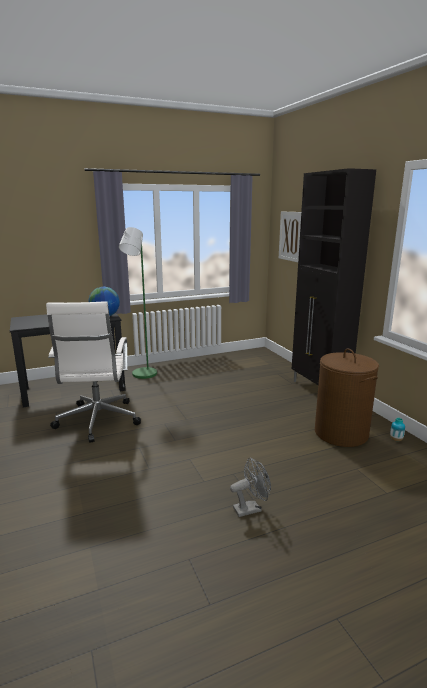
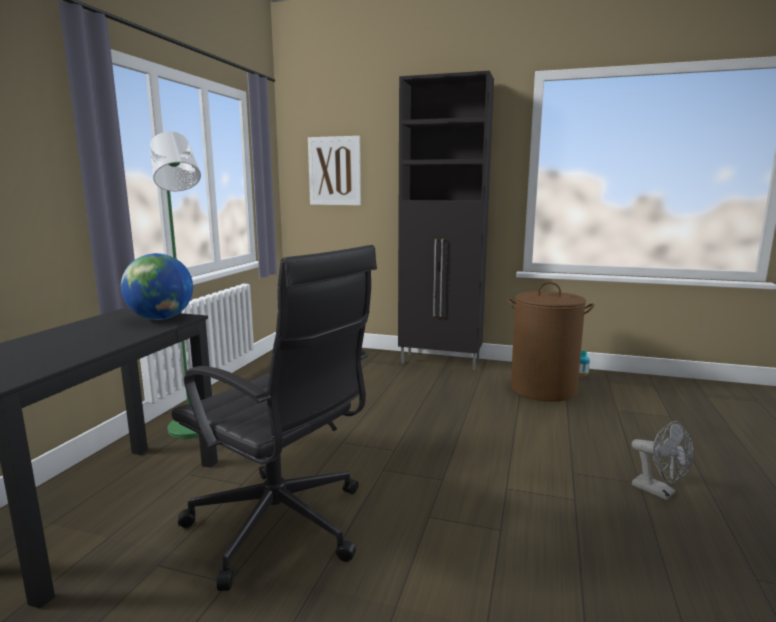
camera: 50 degrees left, 5 degrees down
white office chair [46,301,141,443] -> black office chair [172,245,377,591]
grey fan [230,458,271,517] -> grey fan turned 120 degrees clockwise [632,421,693,500]

